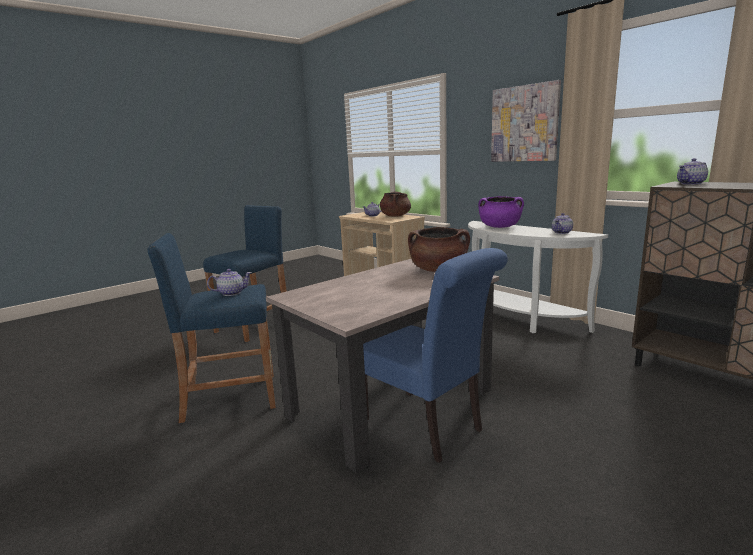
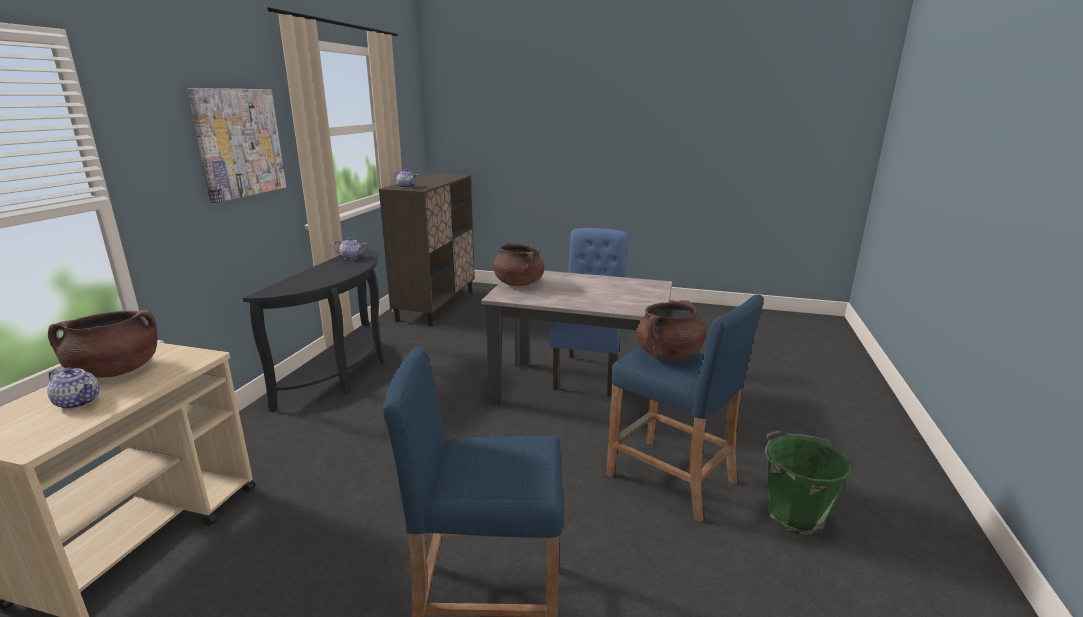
camera: 125 degrees left, 5 degrees up
teapot [207,269,252,296] -> brown cooking pot [636,300,706,360]
white console table [468,221,608,333] -> black console table [243,248,385,413]
purple cooking pot [478,196,524,228] -> none
none -> green bucket [765,430,852,535]

